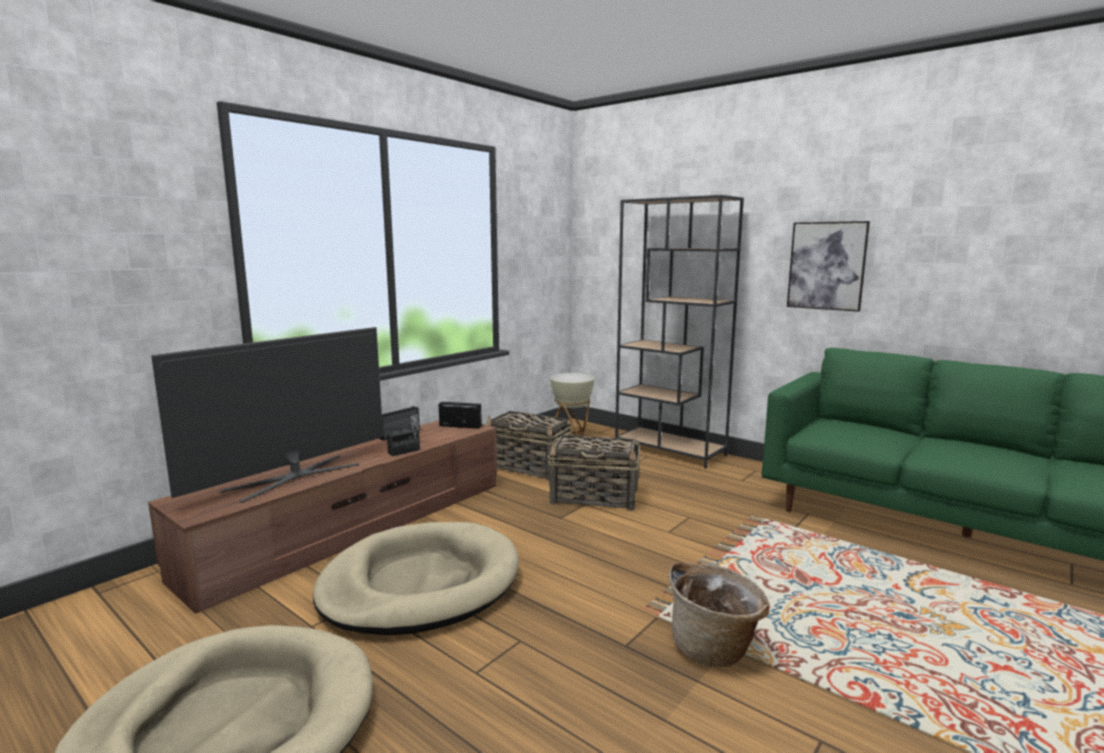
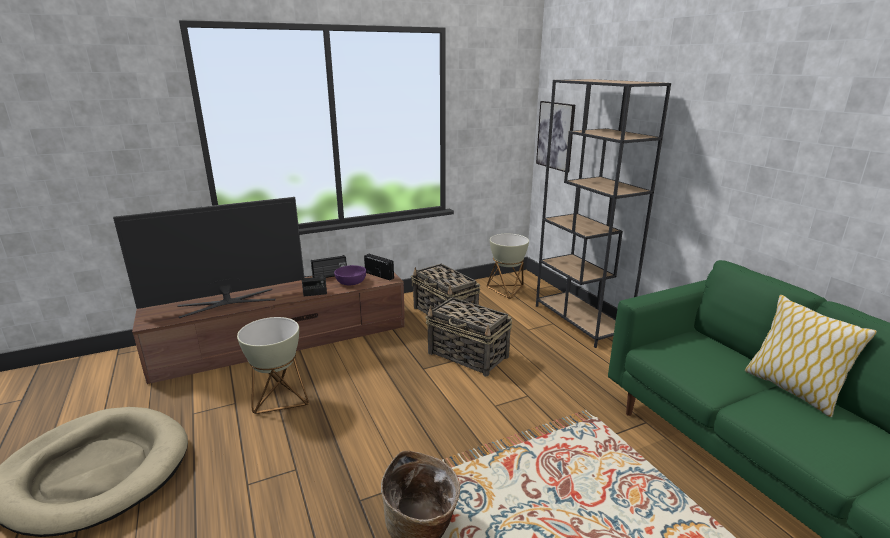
camera: 25 degrees right, 10 degrees up
beige dog bed [313,522,519,635] -> planter [237,317,309,414]
picture [787,221,870,312] -> picture moved to [536,101,575,173]
none -> purple bowl [334,265,366,285]
none -> pillow [745,295,877,417]

